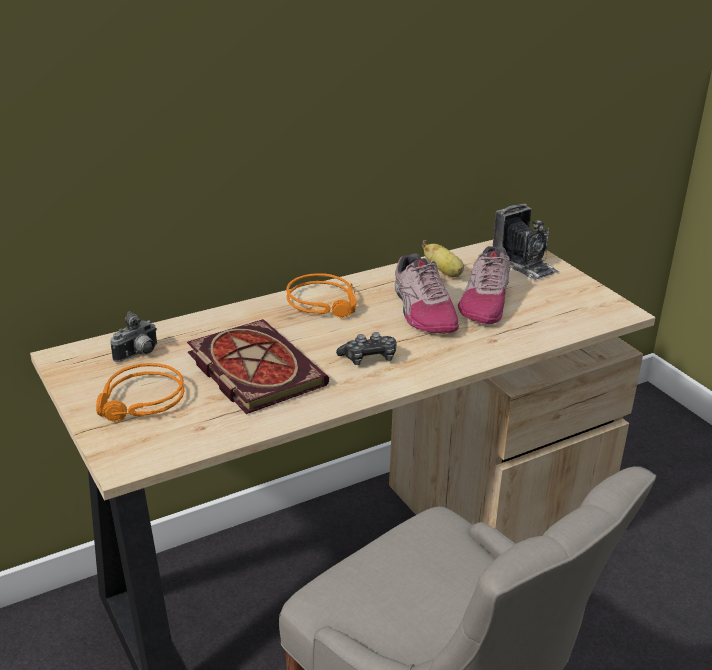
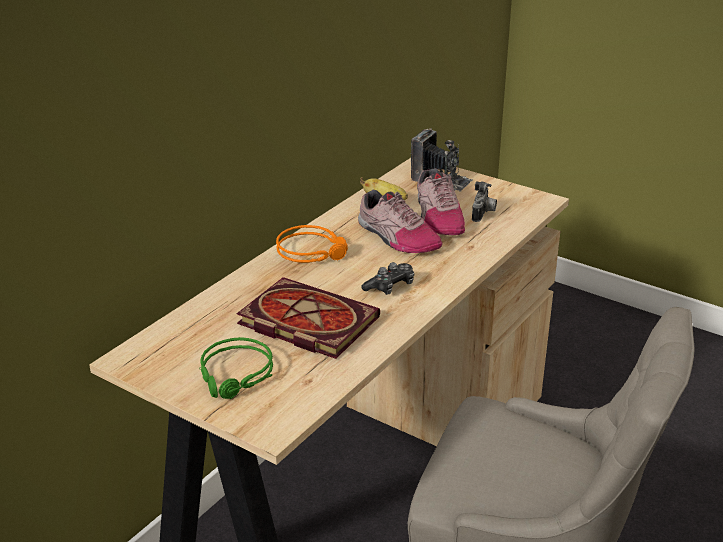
camera: 25 degrees left, 0 degrees up
orange headphones [96,363,184,422] -> green headphones [199,337,273,399]
camera [110,311,157,362] -> camera moved to [472,181,497,222]

